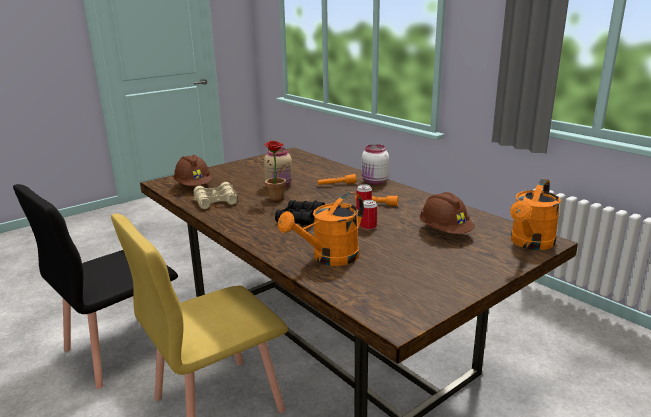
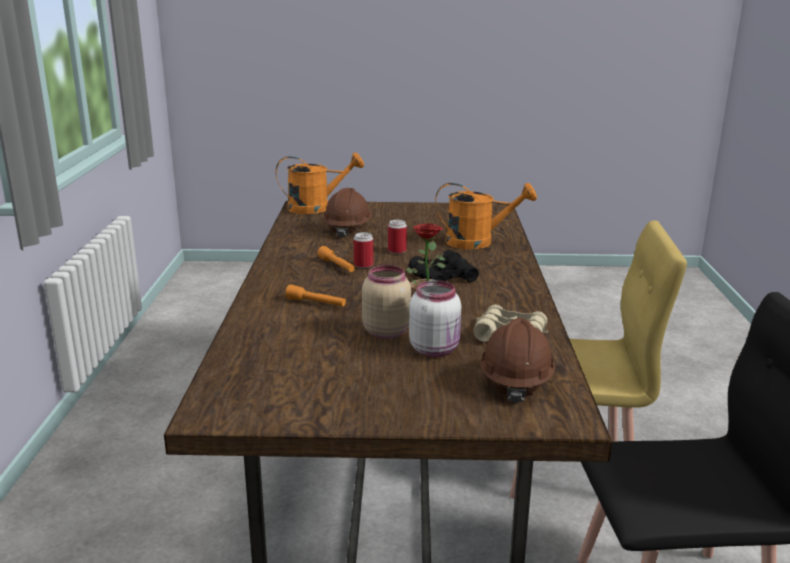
camera: 140 degrees left, 0 degrees up
white jar [362,144,389,185] -> white jar moved to [409,280,461,357]

